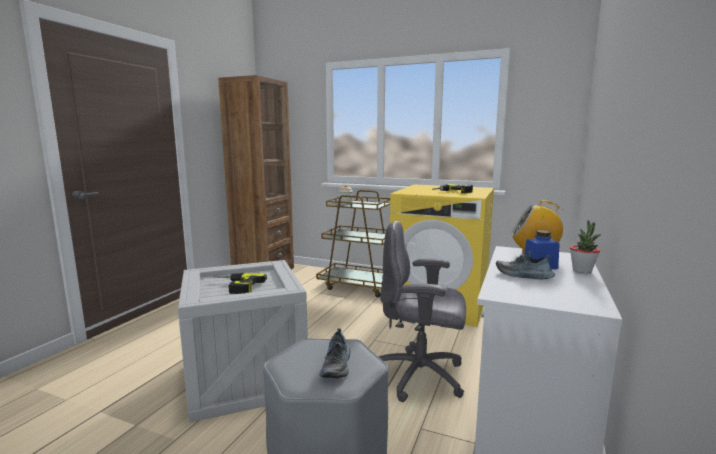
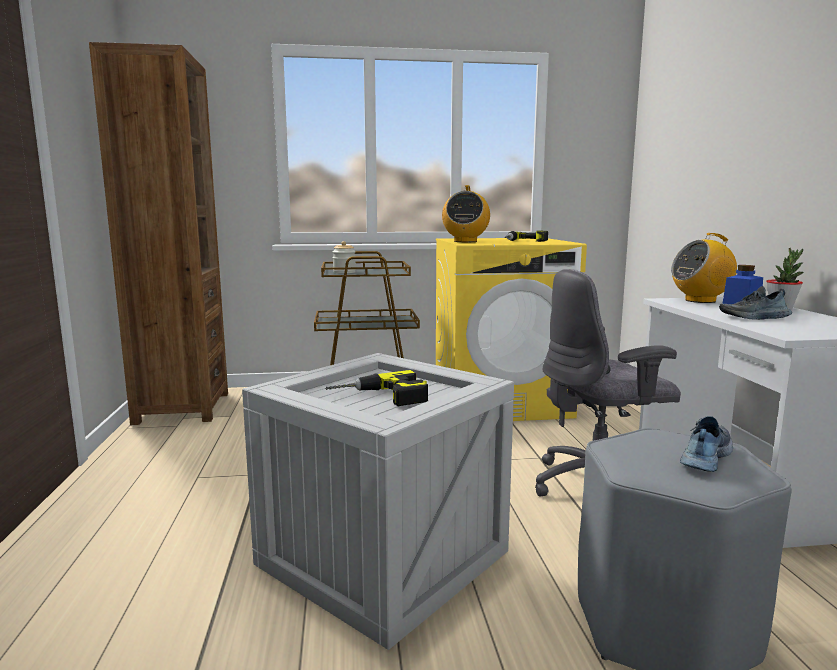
camera: 30 degrees left, 0 degrees up
shoe [319,328,351,378] -> shoe turned 120 degrees counterclockwise [680,416,733,472]
none -> radio [442,185,490,242]

